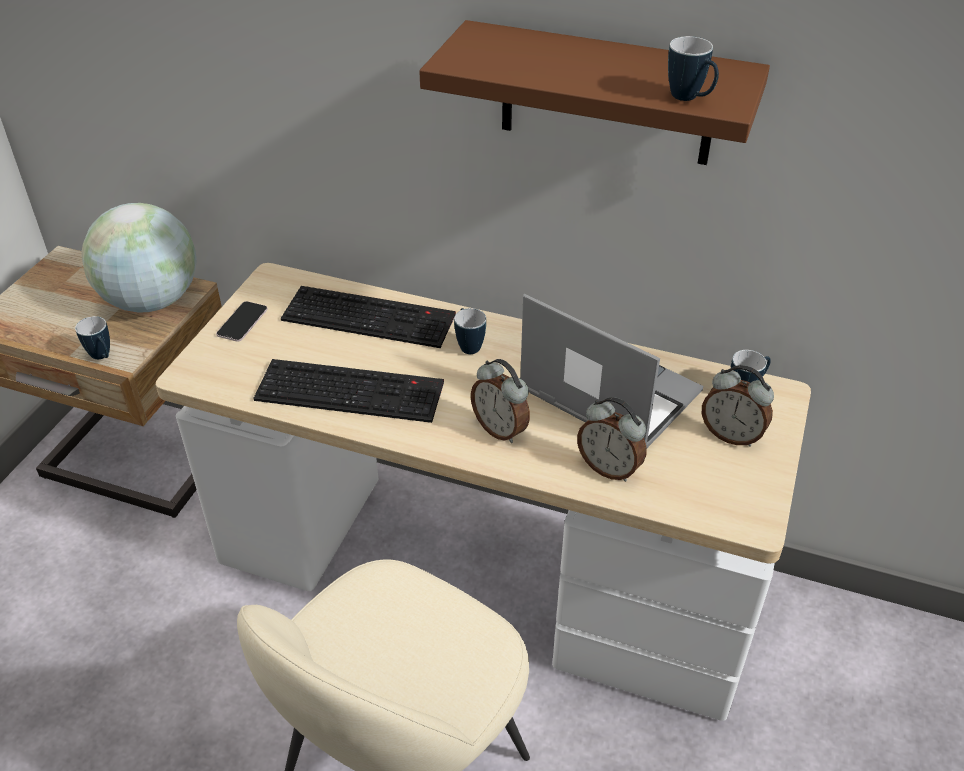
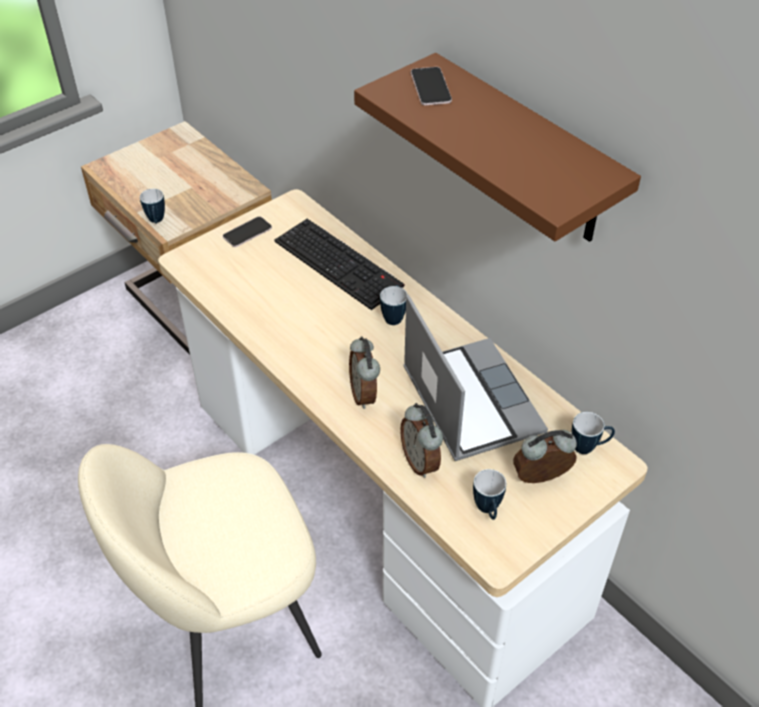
camera: 30 degrees right, 5 degrees up
globe [82,203,197,313] -> none
keyboard [253,359,444,423] -> none
mug [668,36,719,101] -> mug moved to [473,469,506,520]
alarm clock [702,365,774,447] -> alarm clock turned 105 degrees clockwise [513,430,577,483]
none -> phone [411,67,452,105]

